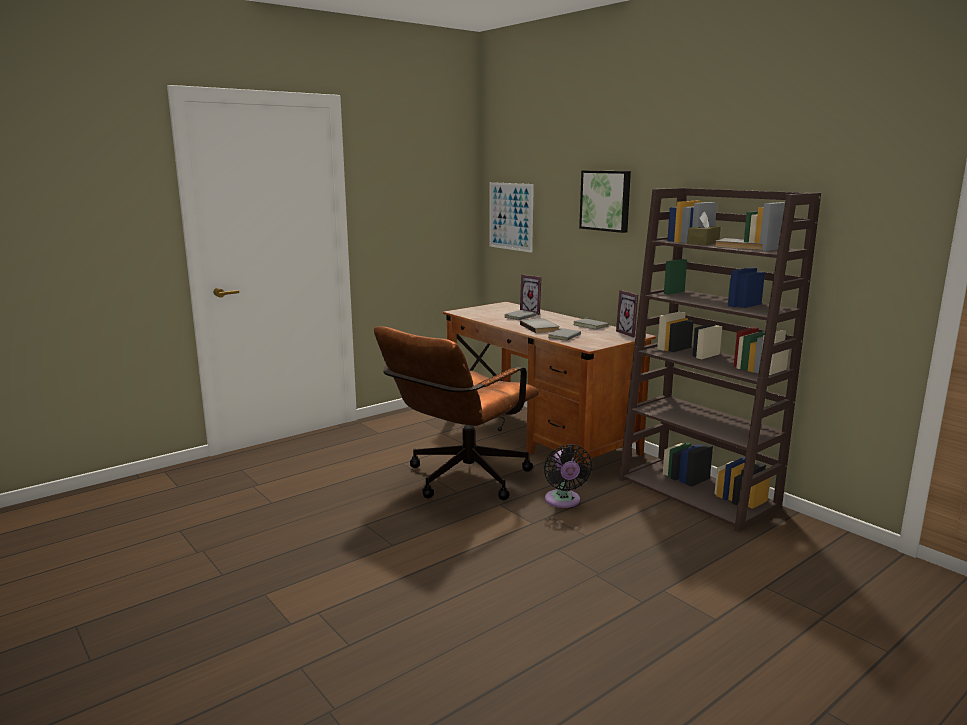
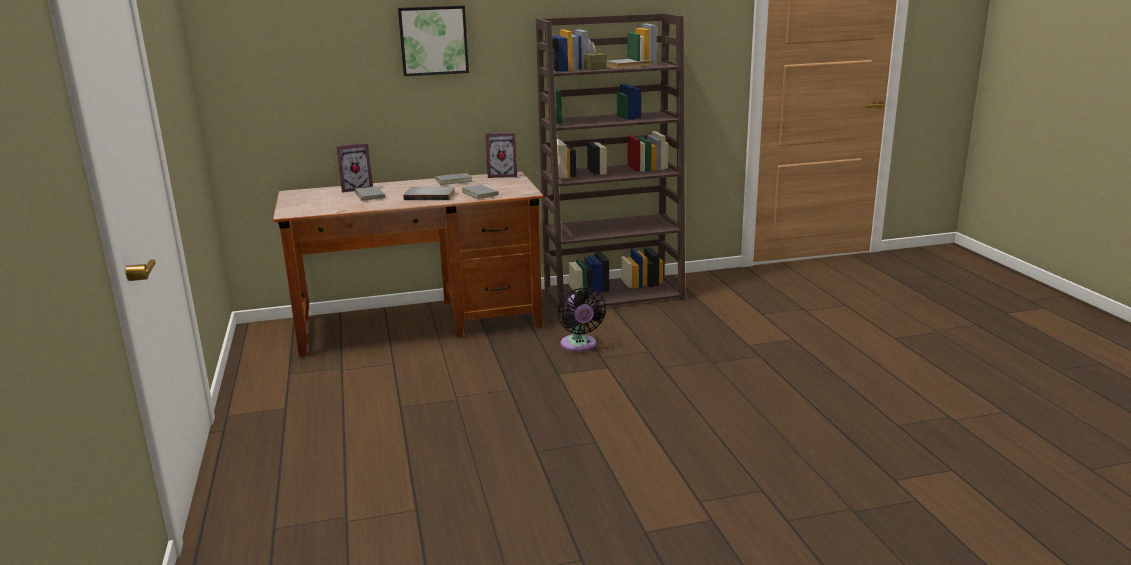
camera: 65 degrees left, 5 degrees up
brown office chair [374,326,539,500] -> none
picture [489,182,534,253] -> none
black fan [544,444,592,508] -> black fan turned 60 degrees clockwise [558,287,606,352]

